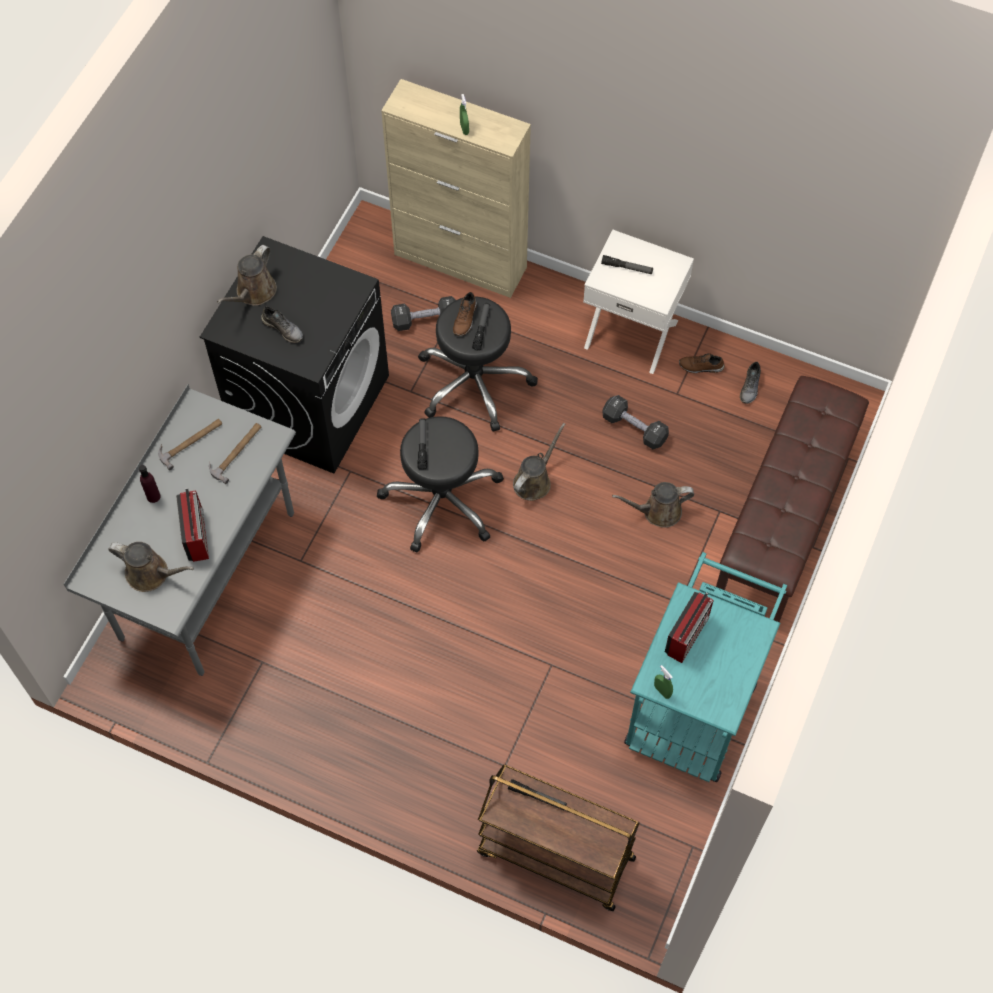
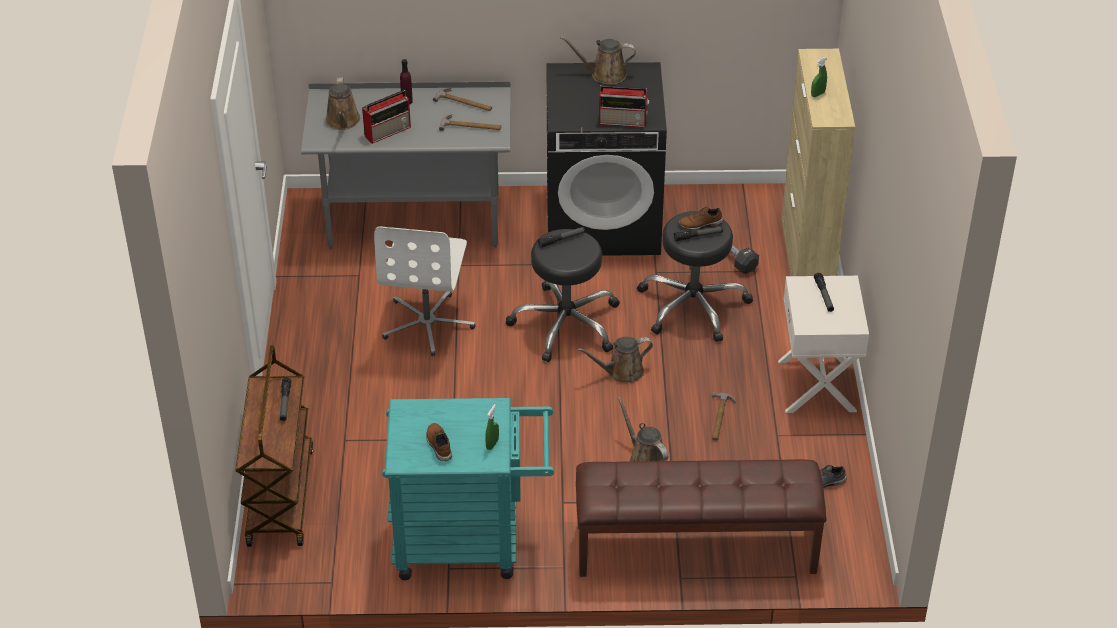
camera: 65 degrees right, 20 degrees down
grey shoe [261,306,303,343] -> none
brown watering can [513,423,565,501] -> brown watering can turned 150 degrees clockwise [577,337,653,383]
black dumbbell [603,395,669,449] -> hammer [712,392,736,441]
green spray bottle [654,665,673,699] -> green spray bottle moved to [485,404,499,450]
radio [665,592,714,663] -> radio moved to [599,85,649,128]
brown shoe [679,353,724,373] -> brown shoe moved to [426,423,452,461]
none -> white office chair [374,226,475,356]

